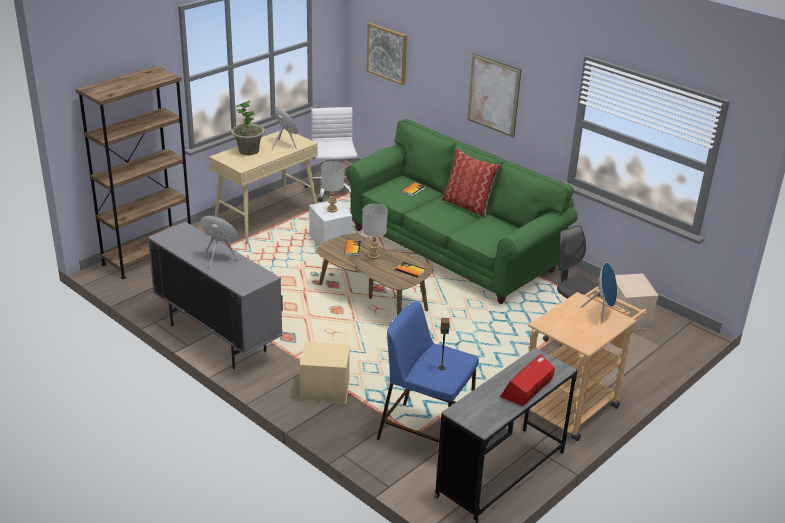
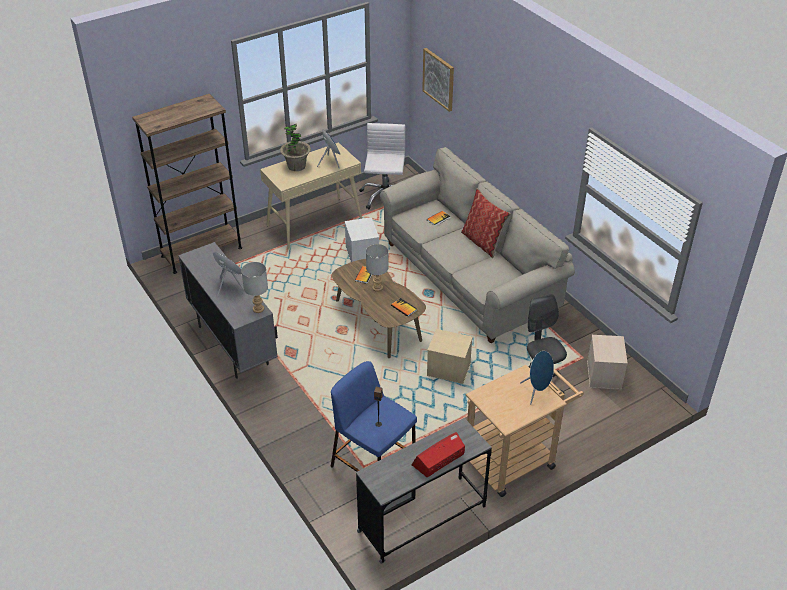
camera: 15 degrees right, 10 degrees up
beige storage box [299,342,350,404] -> beige storage box moved to [427,329,473,384]
grey table lamp [321,161,344,212] -> grey table lamp moved to [241,262,268,313]
green sofa [345,119,578,304] -> beige sofa [380,147,575,343]
picture [467,54,521,138] -> none

